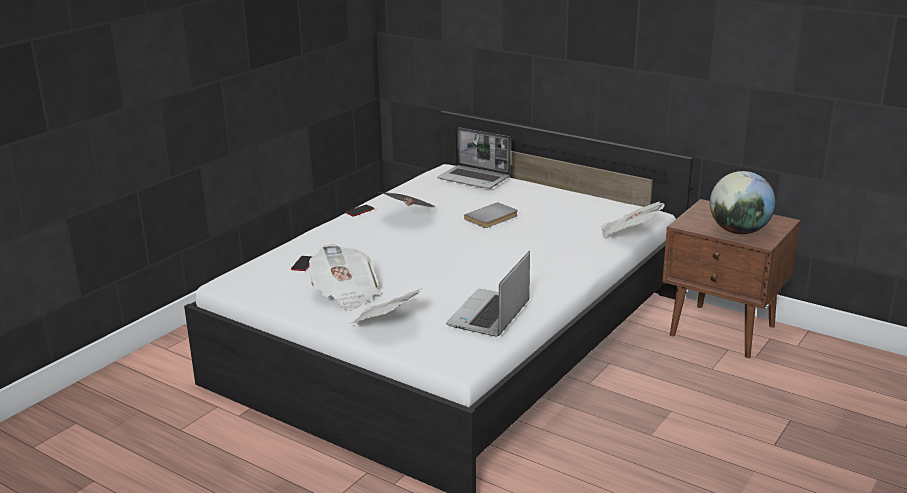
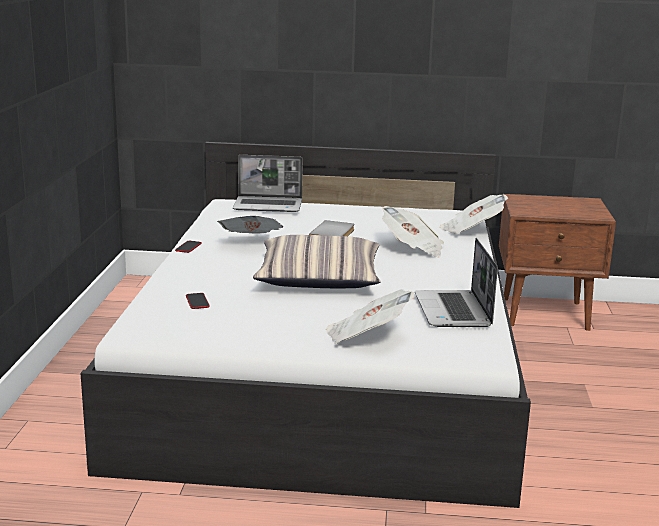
camera: 30 degrees left, 5 degrees down
newspaper [309,244,380,311] -> newspaper moved to [382,206,444,257]
globe [710,171,775,234] -> none
none -> pillow [253,235,381,288]

